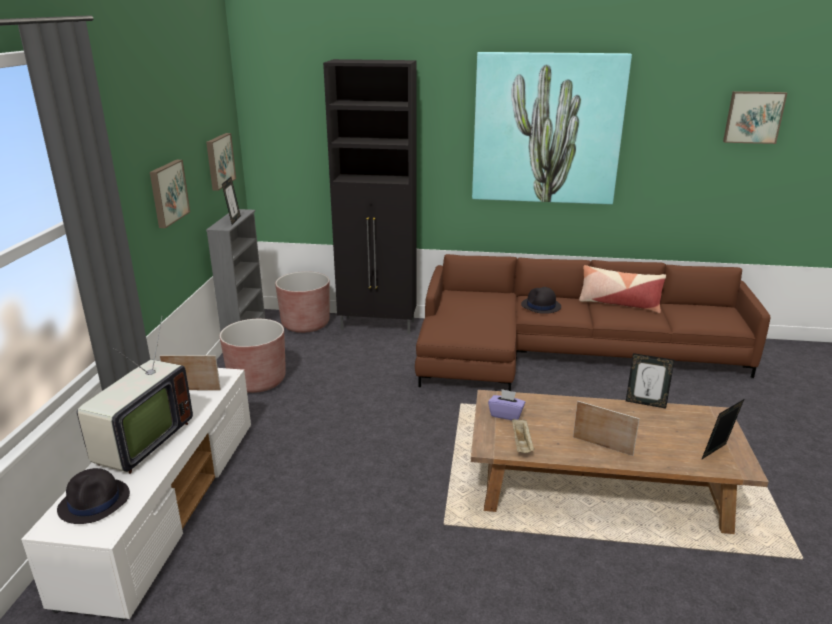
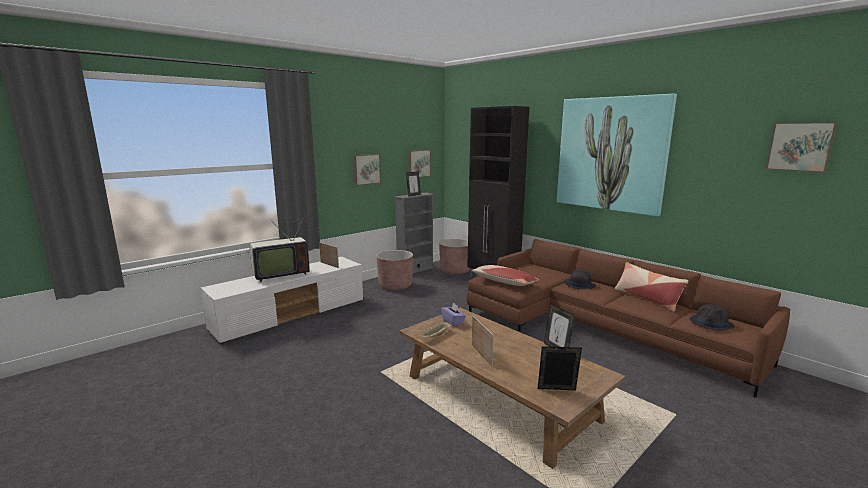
camera: 40 degrees right, 10 degrees down
black hat [57,468,130,524] -> black hat moved to [689,304,734,331]
none -> pillow [472,265,539,286]

